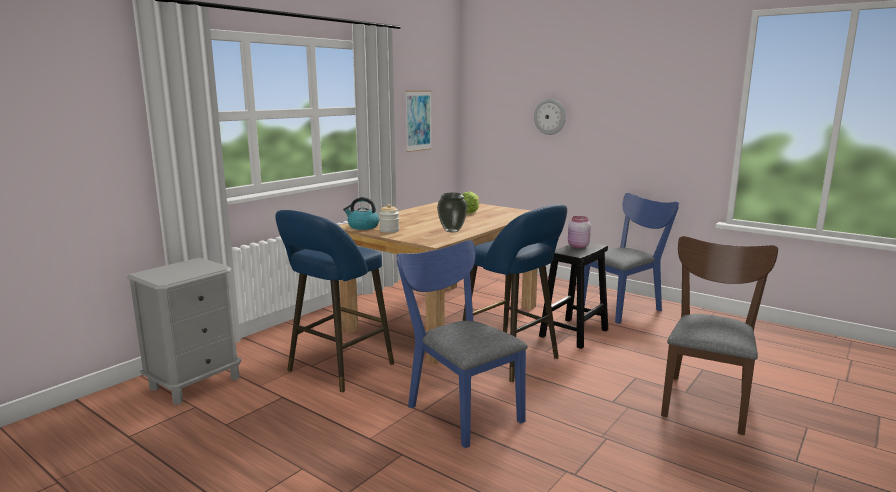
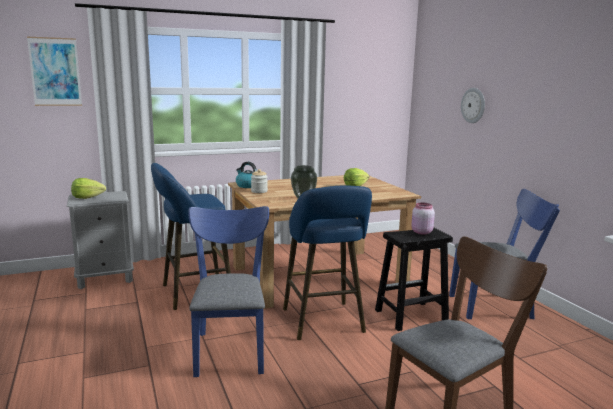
camera: 30 degrees right, 0 degrees up
picture [405,90,432,152] -> picture moved to [27,37,82,106]
none -> lettuce [71,178,106,199]

